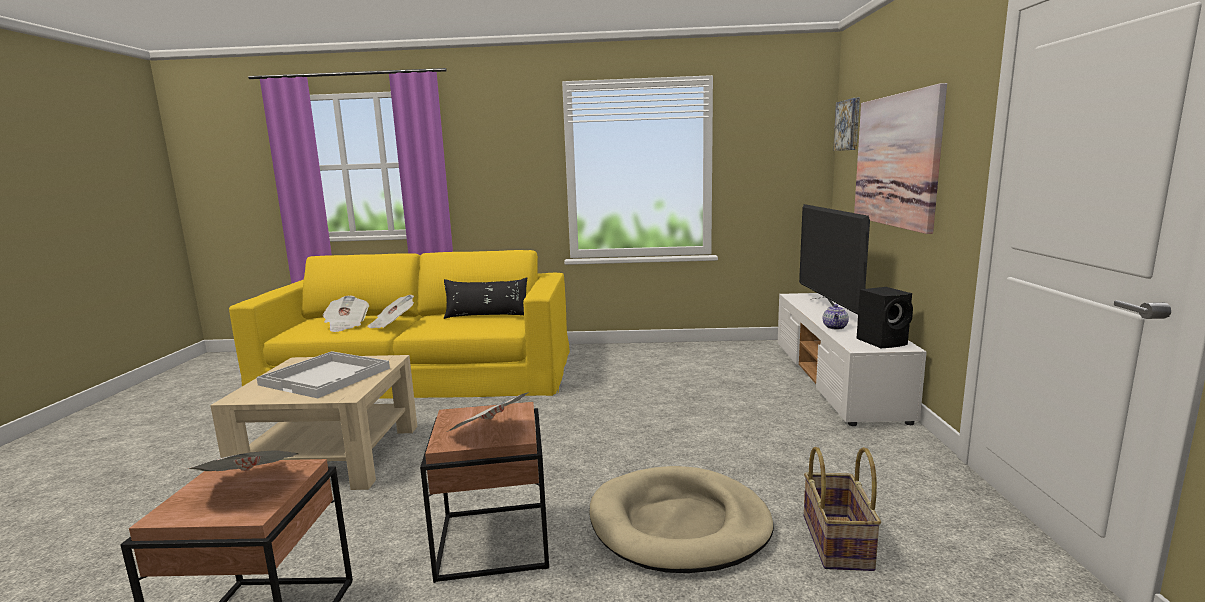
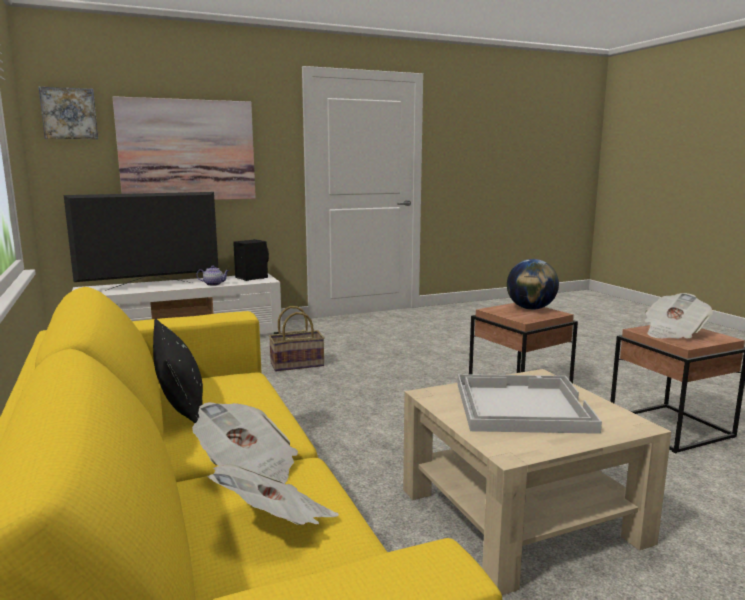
camera: 115 degrees left, 0 degrees up
newspaper [447,392,529,432] -> globe [507,259,559,310]
beige dog bed [589,466,774,573] -> none
basket [804,447,881,571] -> basket moved to [269,306,325,371]

